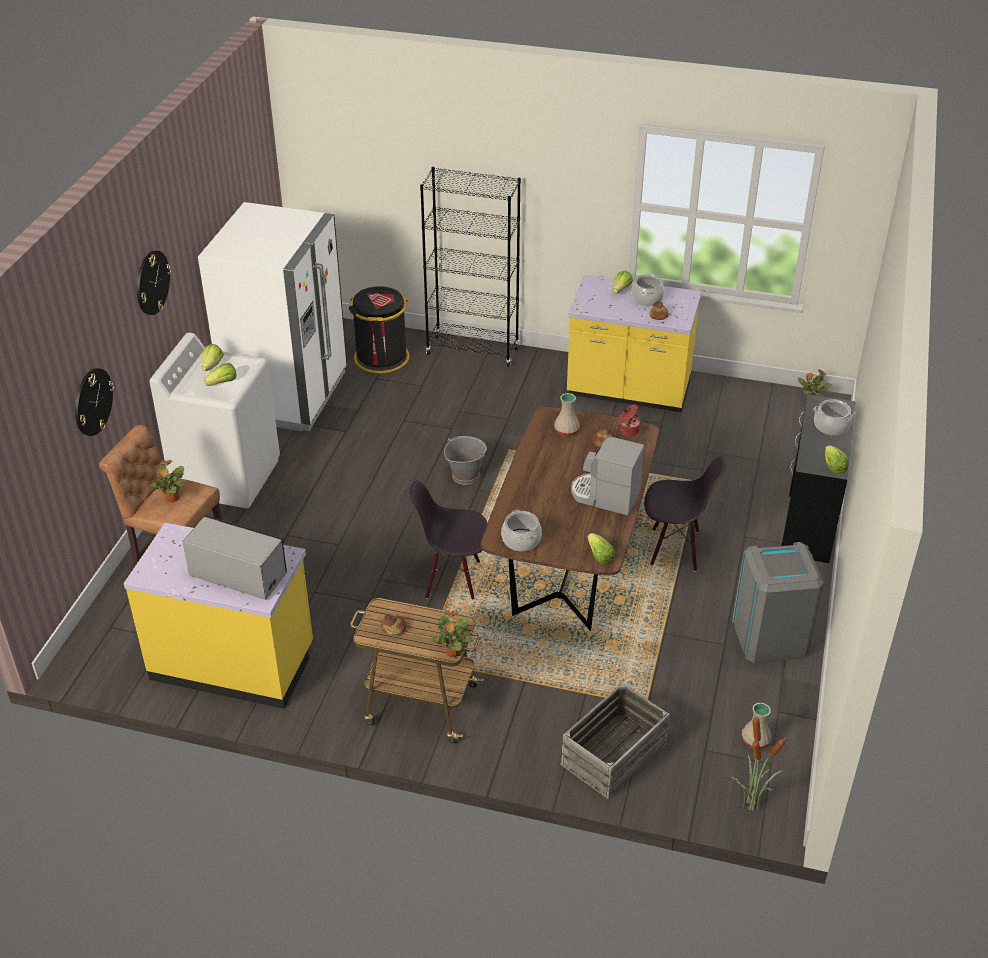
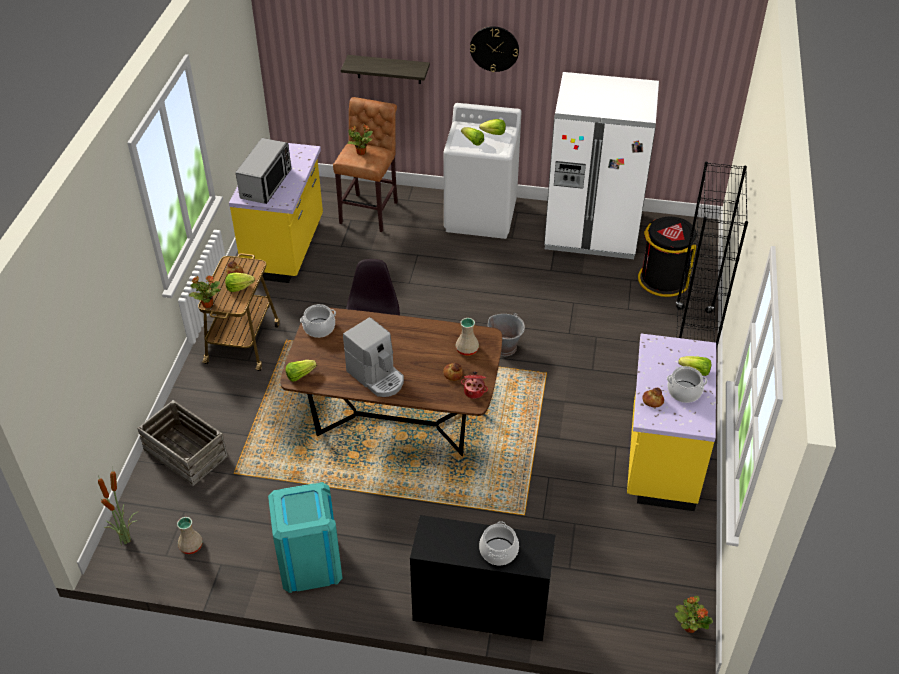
camera: 85 degrees right, 5 degrees up
wall clock [75,368,114,436] -> shelf [341,55,430,84]
coffee machine [571,437,644,515] -> coffee machine turned 120 degrees clockwise [343,317,404,397]
black chair [644,456,726,572] -> none
grey trash can [732,542,824,663] -> turquoise trash can [268,482,342,593]
lettuce [825,445,849,474] -> lettuce moved to [225,273,255,292]

